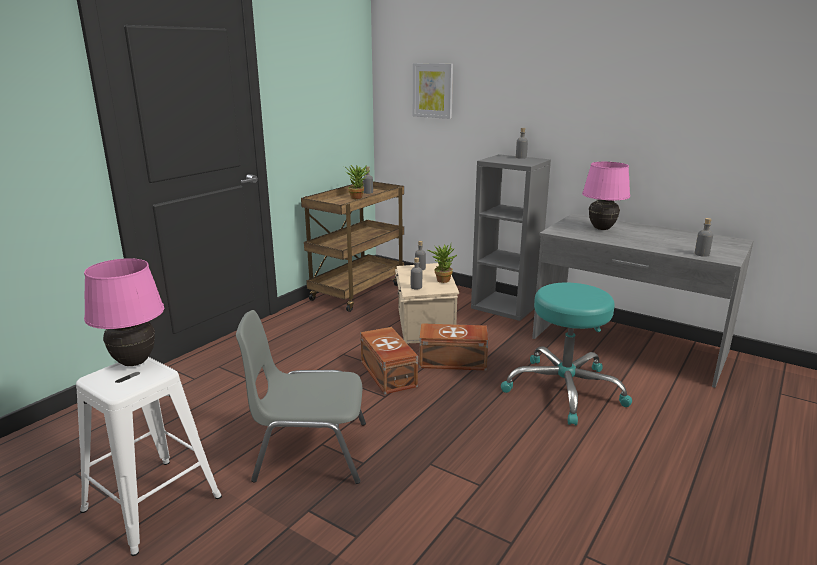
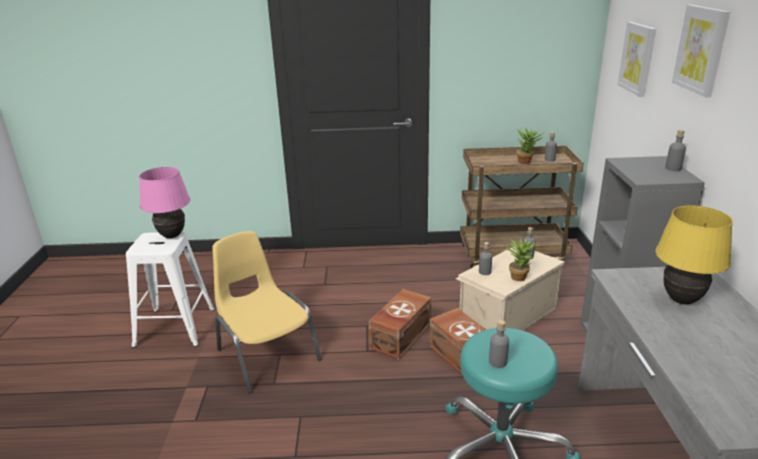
camera: 55 degrees right, 5 degrees up
grey chair [236,310,366,484] -> yellow chair [212,231,322,393]
pink table lamp [582,162,630,230] -> yellow table lamp [656,206,733,304]
grey bottle [695,218,713,257] -> grey bottle moved to [489,320,509,368]
none -> picture [672,5,730,97]

